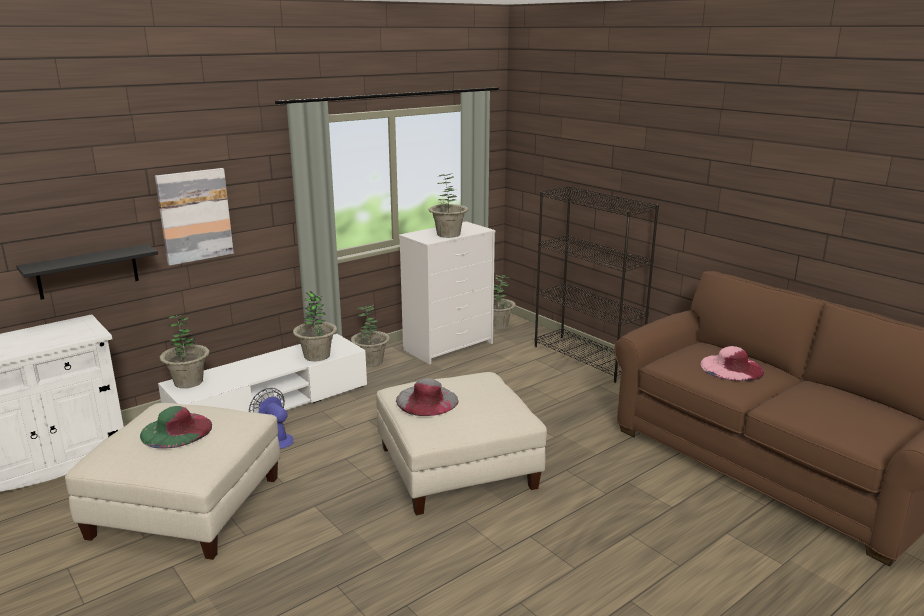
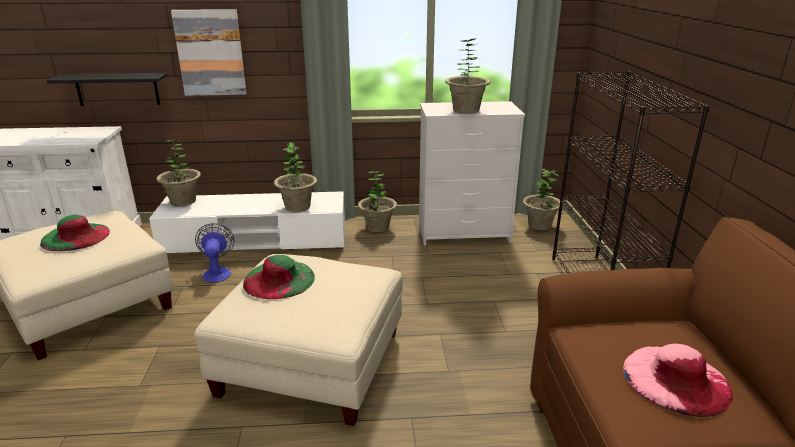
camera: 35 degrees right, 5 degrees up
grey hat [396,378,459,416] -> green hat [243,255,315,299]

